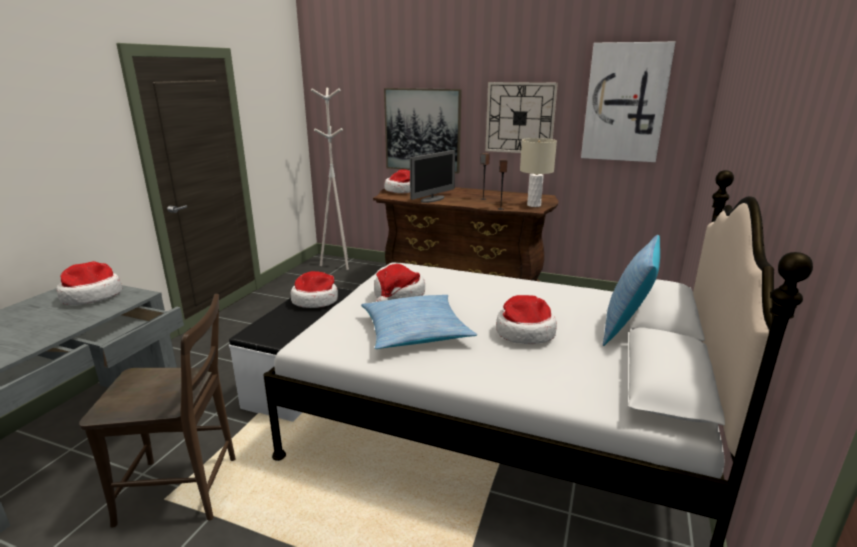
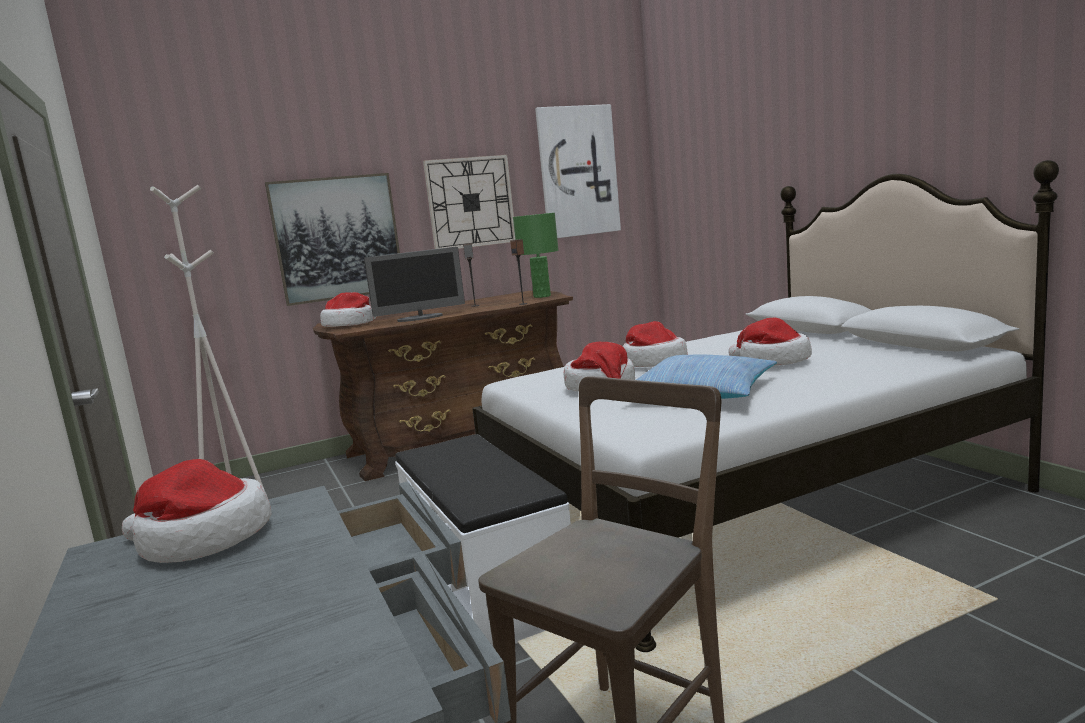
camera: 45 degrees left, 10 degrees down
hat [291,271,338,308] -> hat moved to [623,321,688,367]
monitor [410,150,455,203] -> monitor turned 75 degrees clockwise [364,247,465,322]
beige table lamp [520,138,557,207] -> green table lamp [513,213,558,298]
pillow [603,235,660,346] -> none

